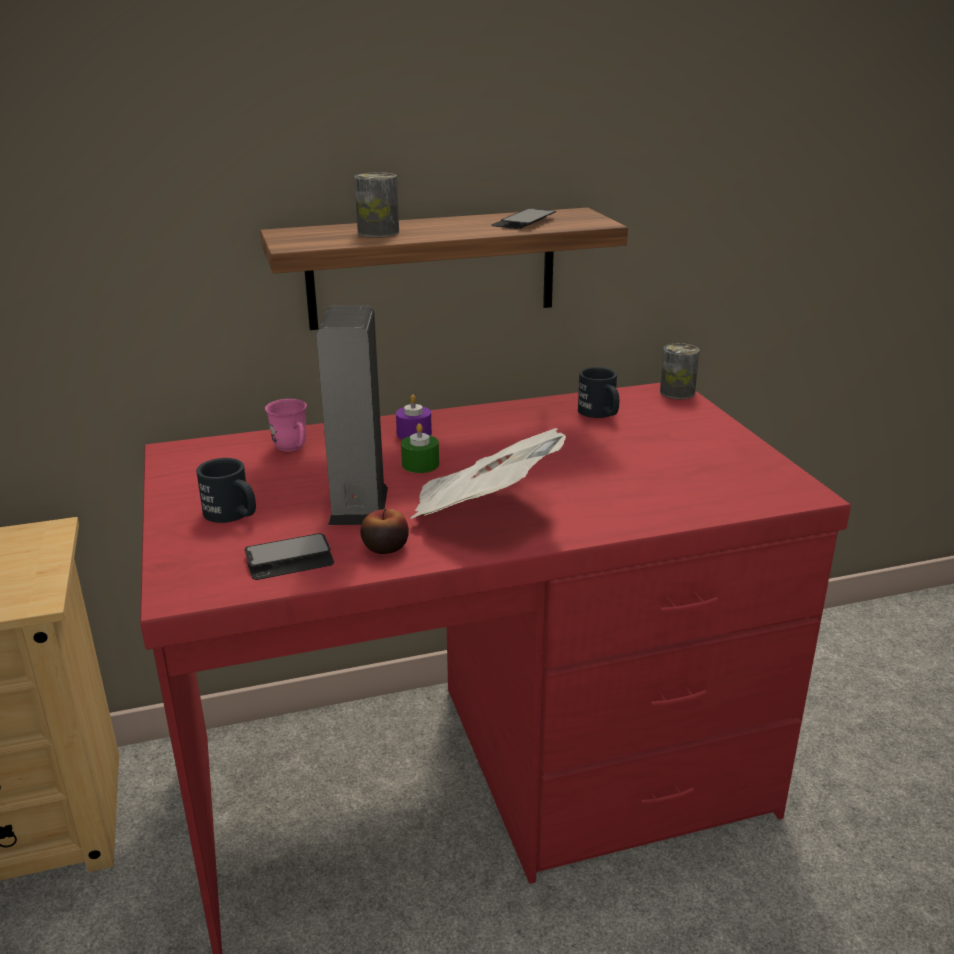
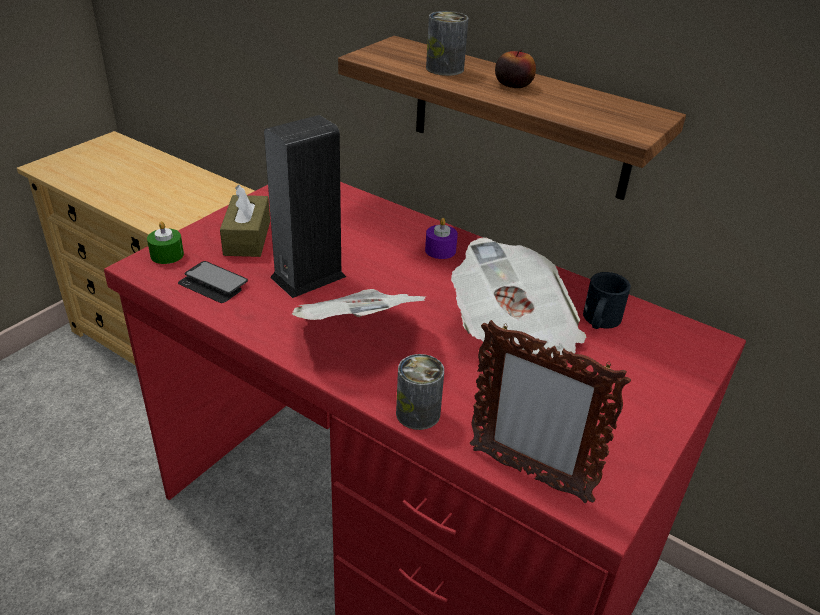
camera: 50 degrees right, 10 degrees up
black mug [196,458,256,523] -> brown tissue box [220,185,270,257]
pink mug [265,399,307,452] -> none
apple [360,509,409,554] -> apple moved to [495,50,536,88]
green candle [401,423,439,473] -> green candle moved to [147,221,184,264]
phone [491,208,556,229] -> none
can [660,343,699,399] -> can moved to [396,354,444,430]
none -> newspaper [451,237,587,358]
none -> picture frame [470,320,631,504]

